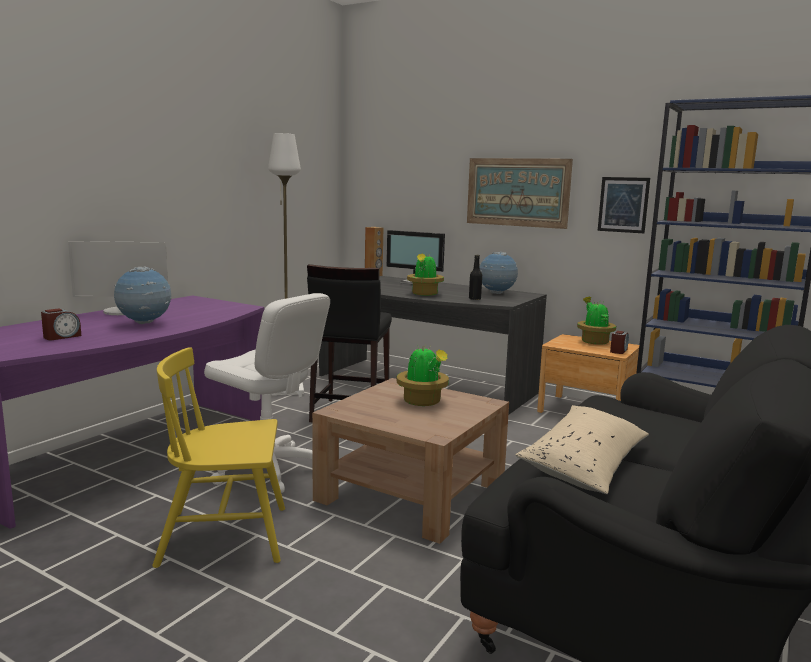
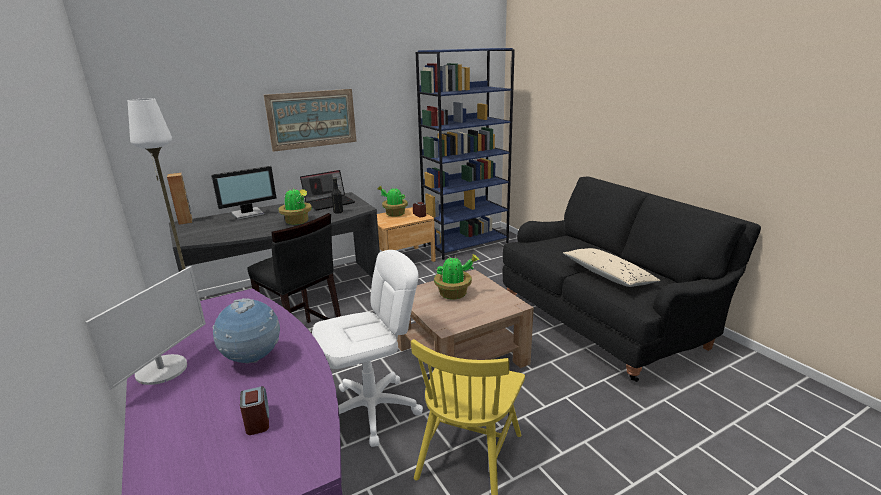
camera: 60 degrees left, 10 degrees up
globe [479,252,518,294] -> laptop [300,170,355,211]
picture [598,177,650,233] -> none

